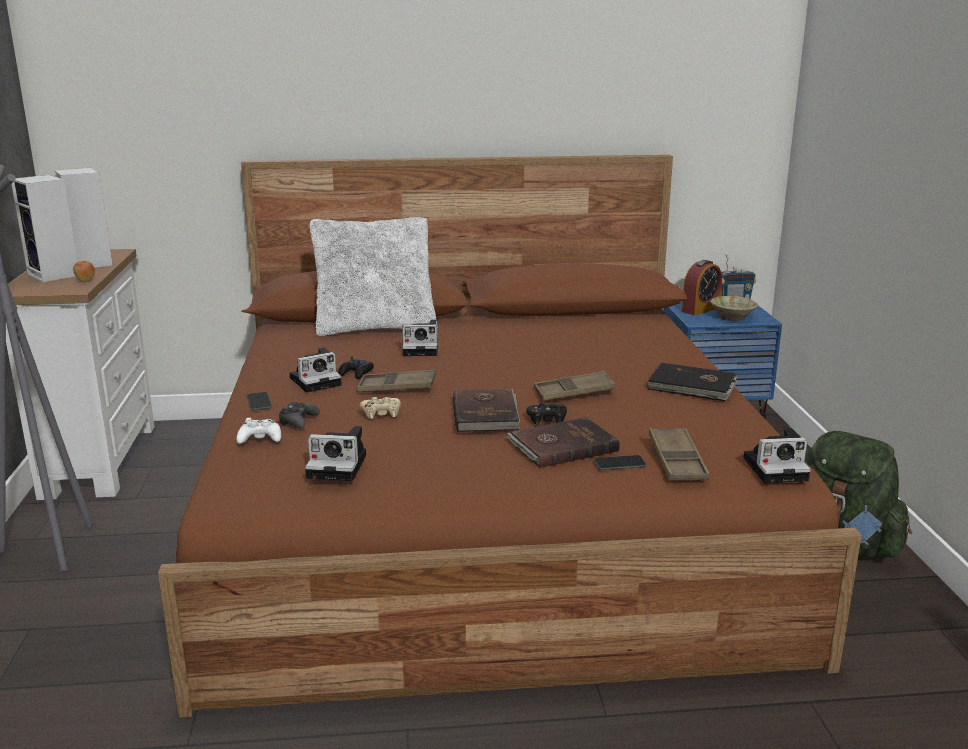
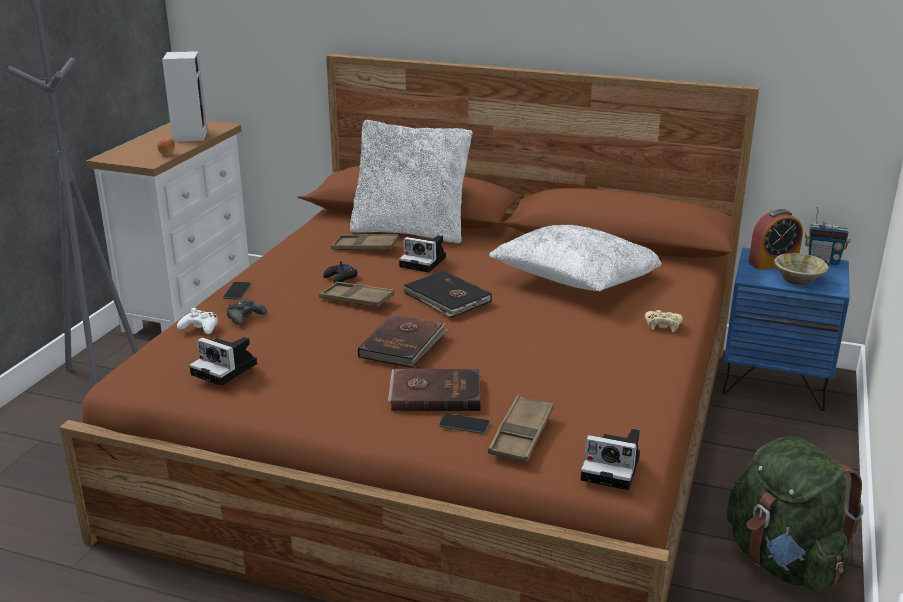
camera: 25 degrees right, 5 degrees up
speaker [11,175,77,282] -> none
camera [290,347,341,393] -> none
beige game controller [360,397,401,419] -> beige game controller moved to [645,310,683,332]
black game controller [526,403,567,424] -> none
brown tray [534,371,616,401] -> brown tray moved to [331,234,399,251]
black book [647,363,737,401] -> black book moved to [403,271,492,317]
none -> white pillow [489,225,662,292]

